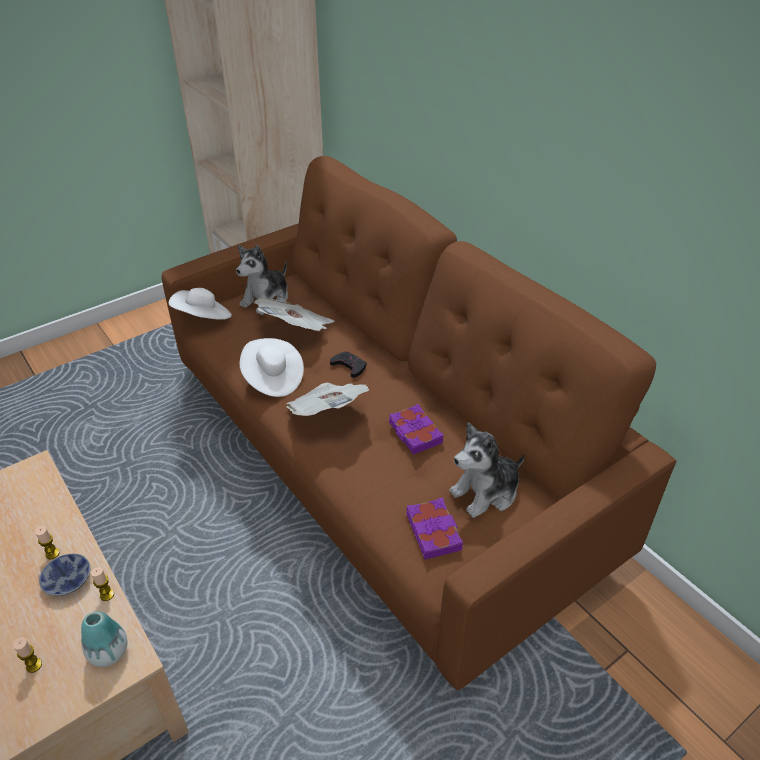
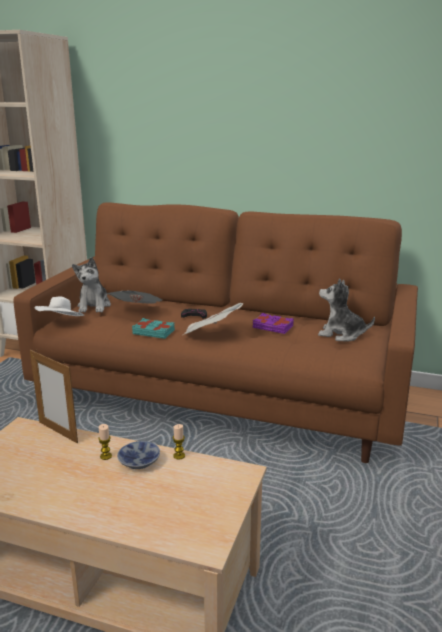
camera: 35 degrees left, 20 degrees down
candle [13,637,42,673] -> none
vase [81,611,127,667] -> none
white hat [240,338,304,397] -> turquoise book [132,318,175,339]
purple book [406,497,463,560] -> none
plush toy [449,423,524,518] -> plush toy turned 90 degrees clockwise [318,278,375,342]
none -> picture frame [30,349,78,443]

